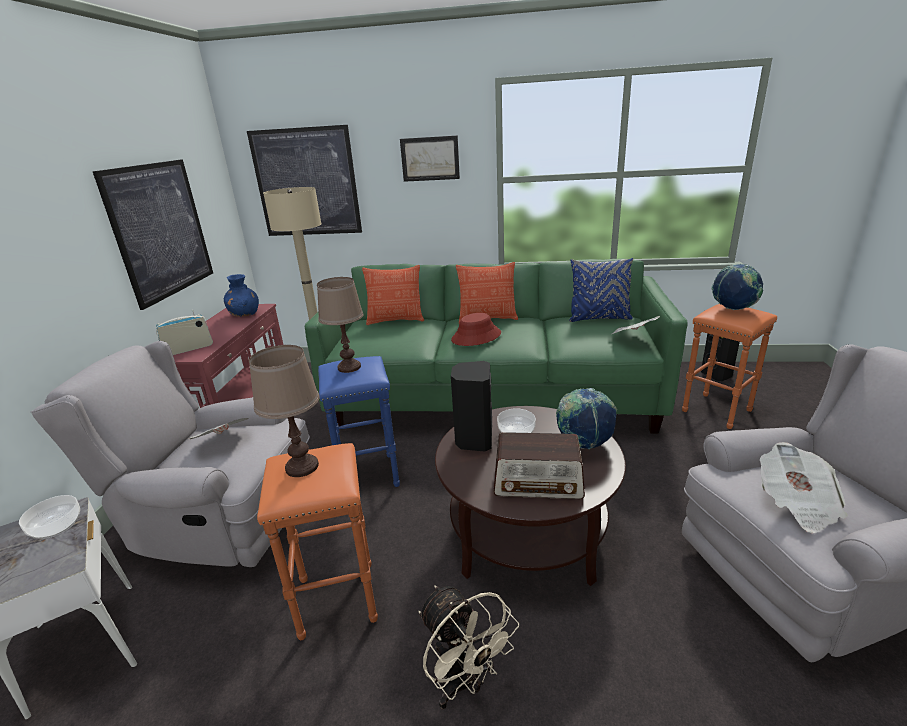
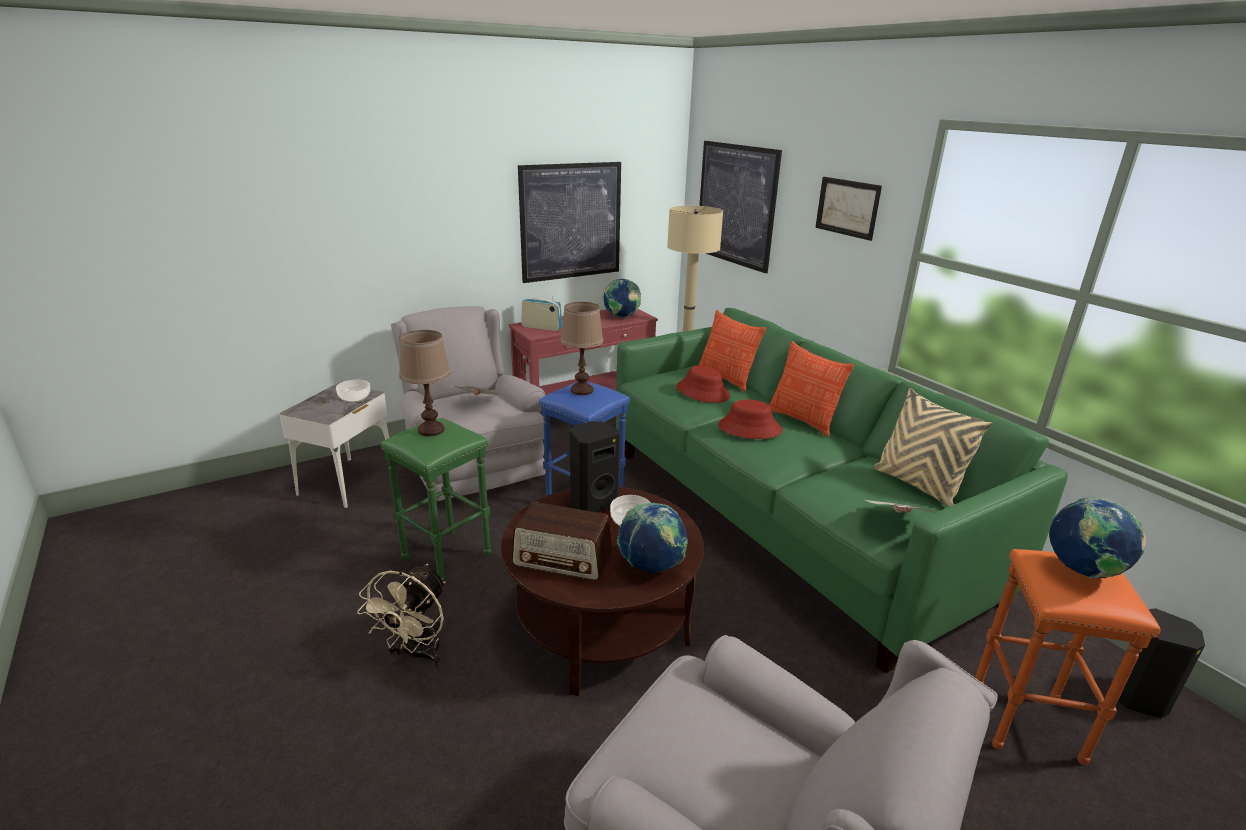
camera: 50 degrees right, 0 degrees up
blue vase [224,274,259,316] -> globe [604,279,641,318]
orange stool [257,443,378,640] -> green stool [381,418,491,582]
radio [493,432,585,499] -> radio turned 45 degrees counterclockwise [512,502,612,580]
blue pillow [569,258,633,322] -> beige pillow [873,388,992,507]
newspaper [760,442,848,534] -> none
none -> red hat [676,366,730,403]

